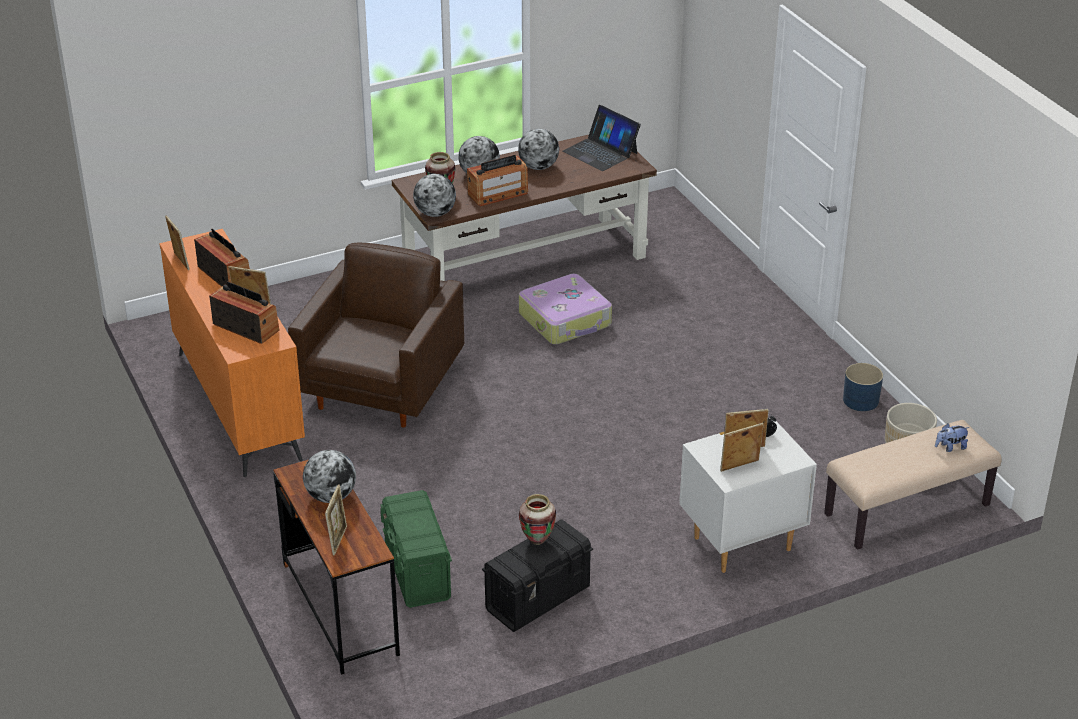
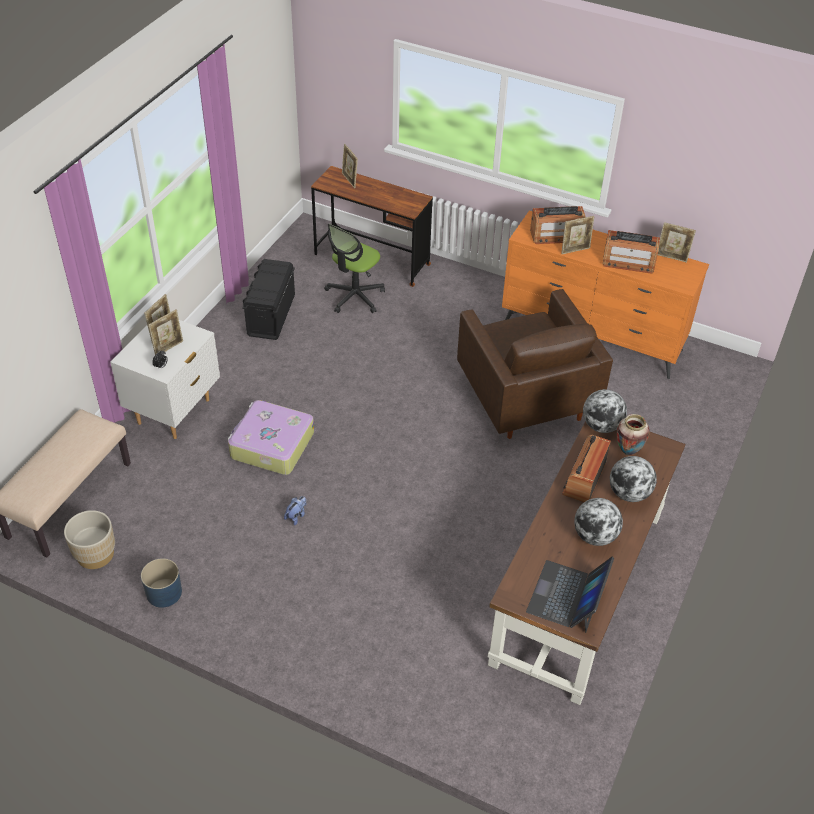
camera: 140 degrees right, 10 degrees up
globe [303,450,356,503] -> none
green storage box [380,490,452,608] -> office chair [324,224,385,313]
suitcase [519,274,612,345] -> suitcase moved to [228,400,314,475]
vase [519,494,556,545] -> none
laptop [563,105,641,171] -> laptop turned 75 degrees counterclockwise [526,557,614,633]
plush toy [935,423,970,452] -> plush toy moved to [284,496,306,525]

